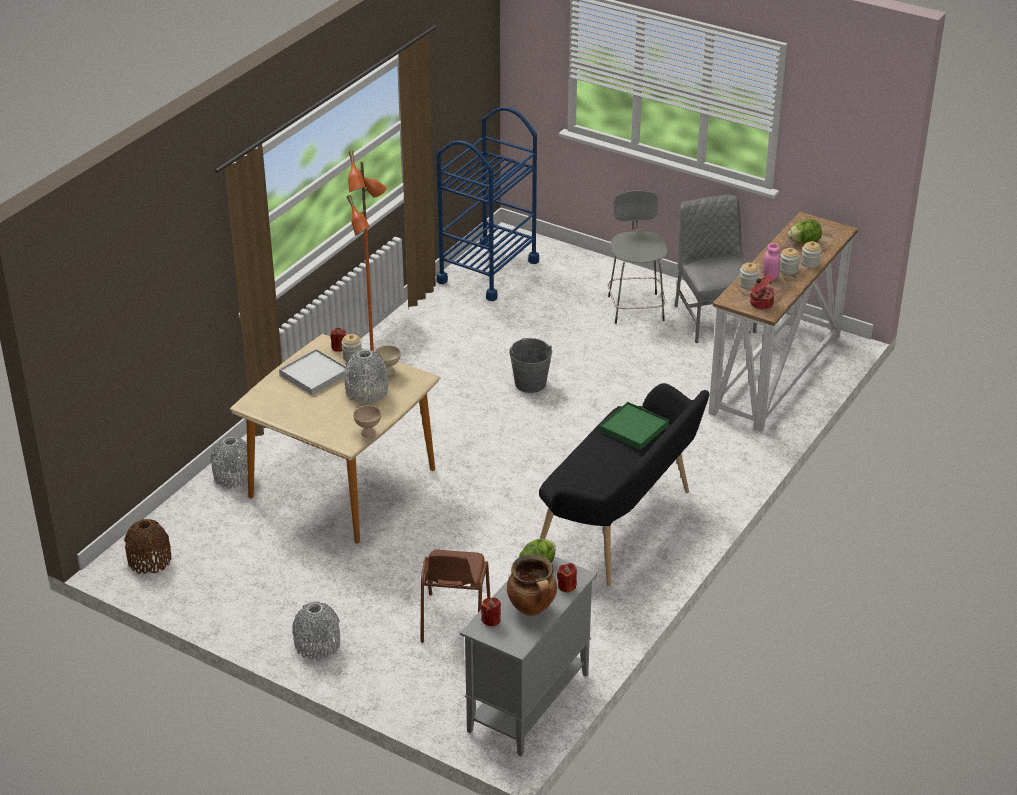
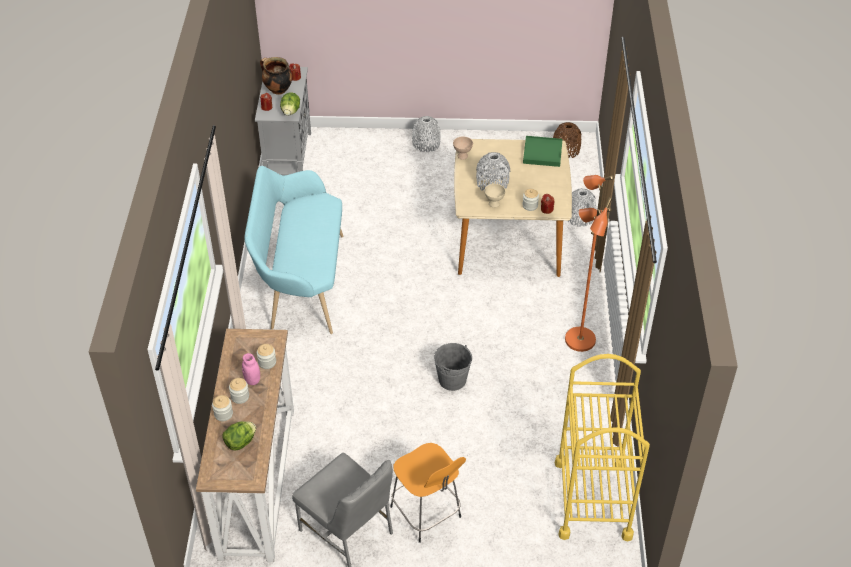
camera: 150 degrees right, 10 degrees up
white tray [279,349,346,395] -> none
brown chair [421,550,490,643] -> none
blue cart [436,107,539,301] -> yellow cart [555,354,650,541]
black bench [539,383,709,586] -> turquoise bench [244,166,343,334]
green tray [599,402,669,450] -> green tray moved to [523,136,562,167]
grey stool [608,191,668,324] -> orange stool [390,443,466,543]
cooking pot [750,275,774,309] -> none

